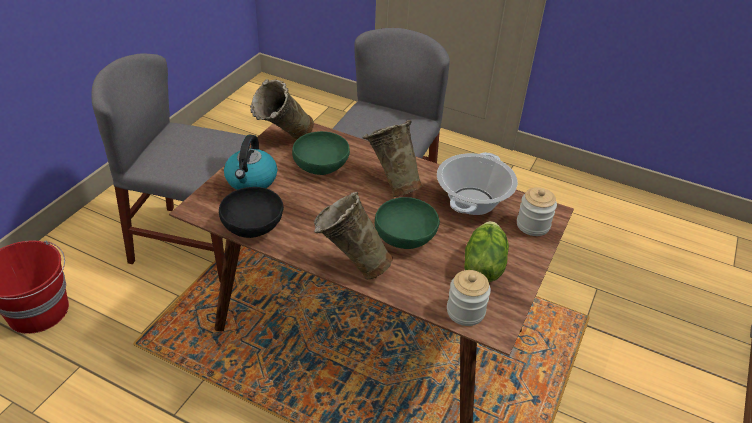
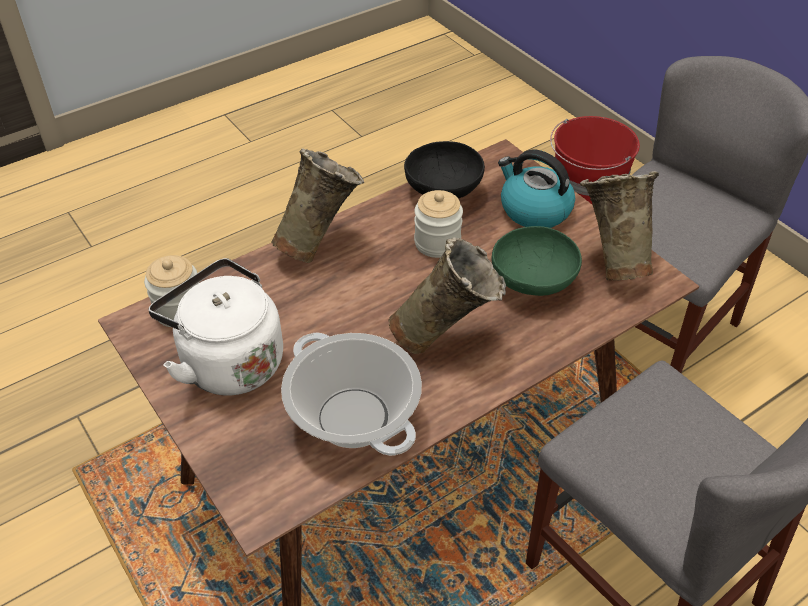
camera: 120 degrees right, 5 degrees up
green bowl [375,197,440,249] -> none
lettuce [464,221,509,282] -> white kettle [148,258,283,396]
jar [517,187,557,236] -> jar moved to [414,190,463,258]

